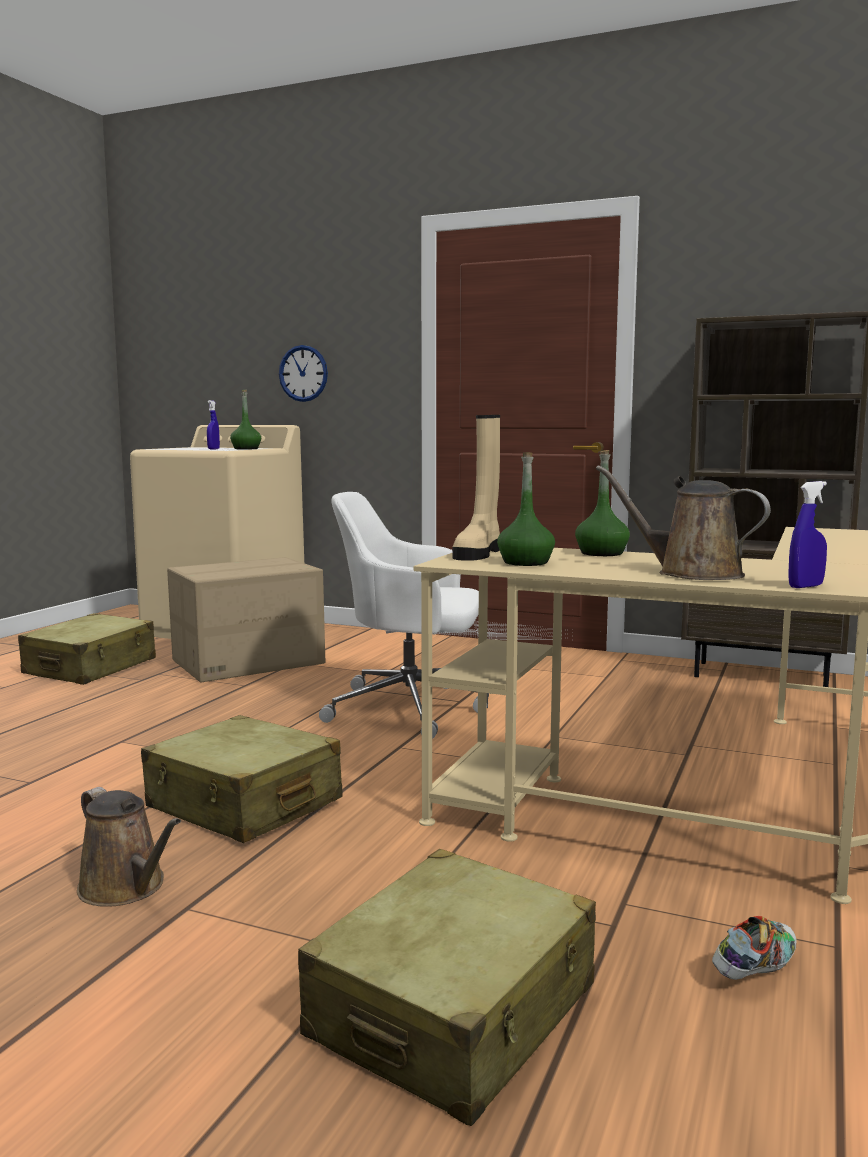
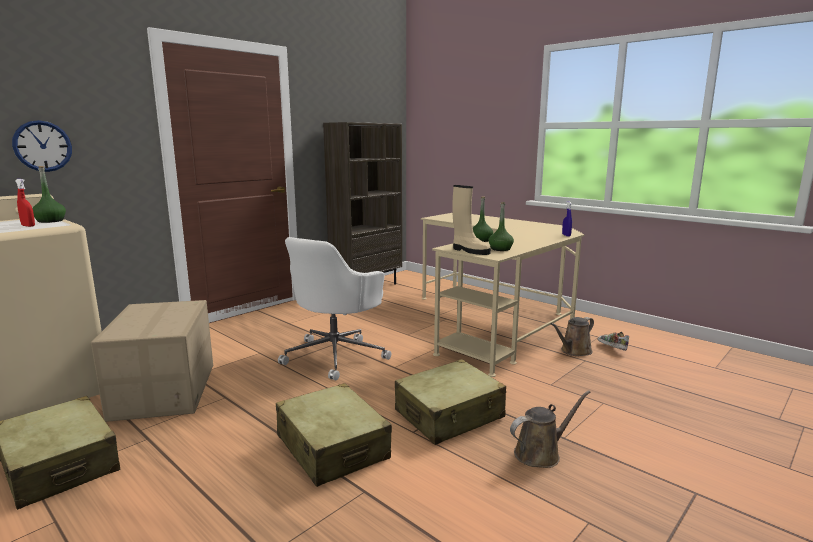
camera: 70 degrees left, 5 degrees up
blue spray bottle [207,400,220,450] -> red spray bottle [16,179,35,227]
beige suitcase [298,849,596,1126] -> beige suitcase moved to [276,383,392,487]
brown watering can [596,466,771,580] -> brown watering can moved to [551,317,594,356]

